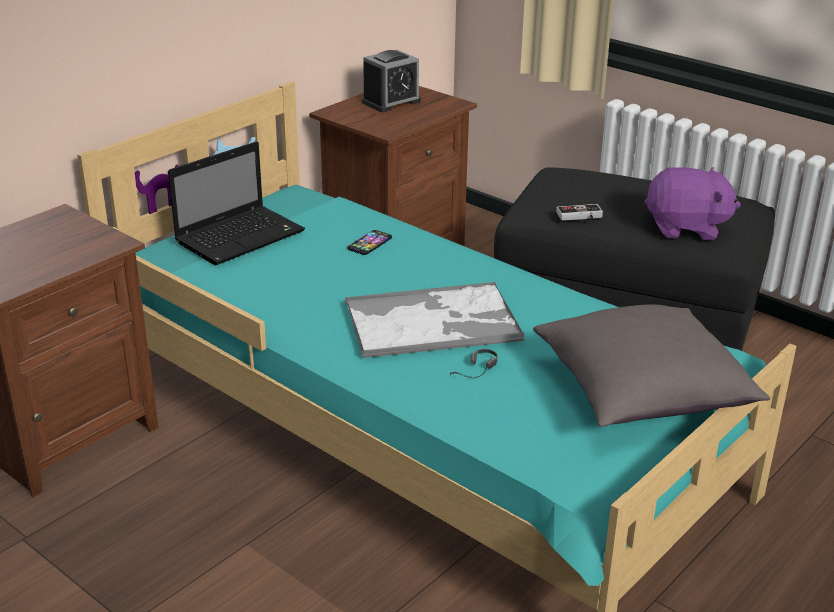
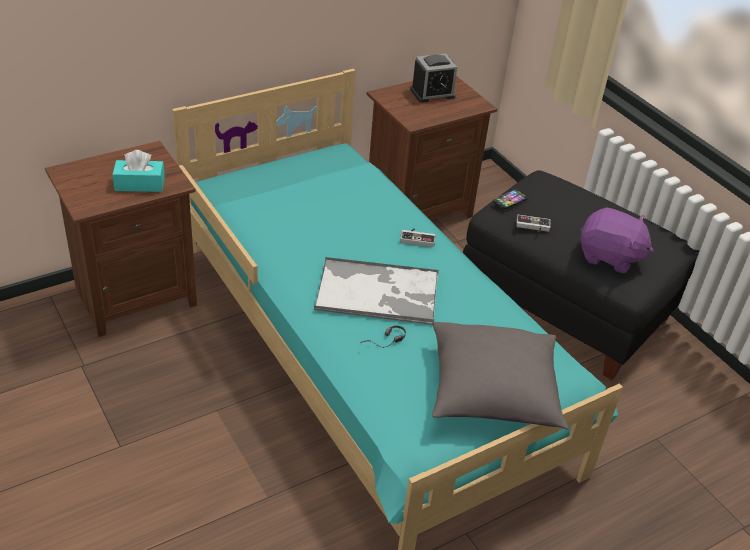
camera: 15 degrees right, 10 degrees up
laptop [168,141,305,266] -> none
phone [347,230,392,255] -> phone moved to [493,189,528,209]
none -> turquoise tissue box [112,150,165,192]
none -> game controller [400,228,436,247]

